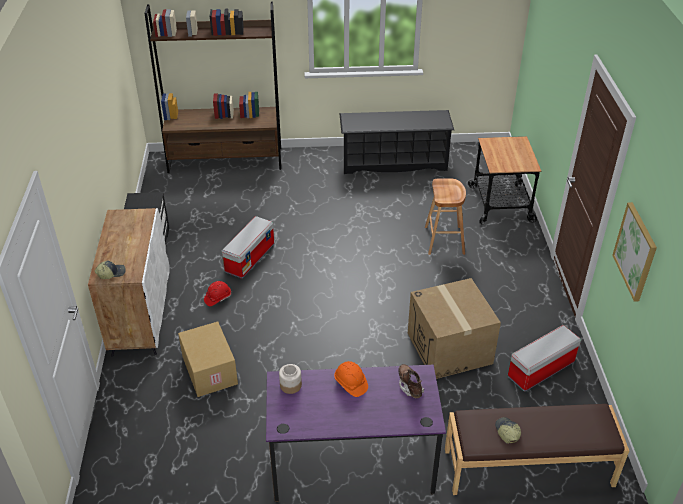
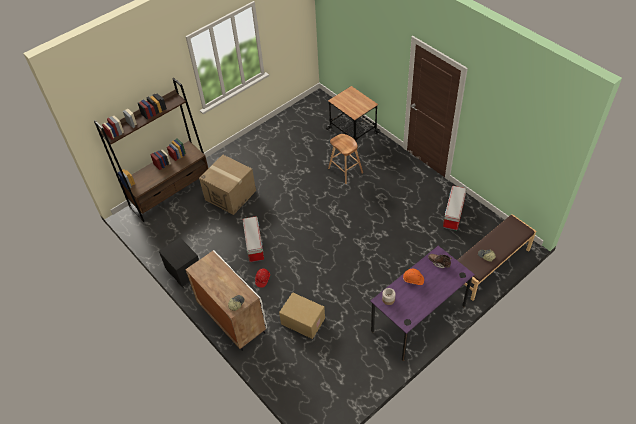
camera: 35 degrees left, 10 degrees up
black shoe rack [339,110,454,174] -> none
cardboard box [408,278,501,379] -> cardboard box moved to [199,155,256,215]
picture [612,202,657,302] -> none

